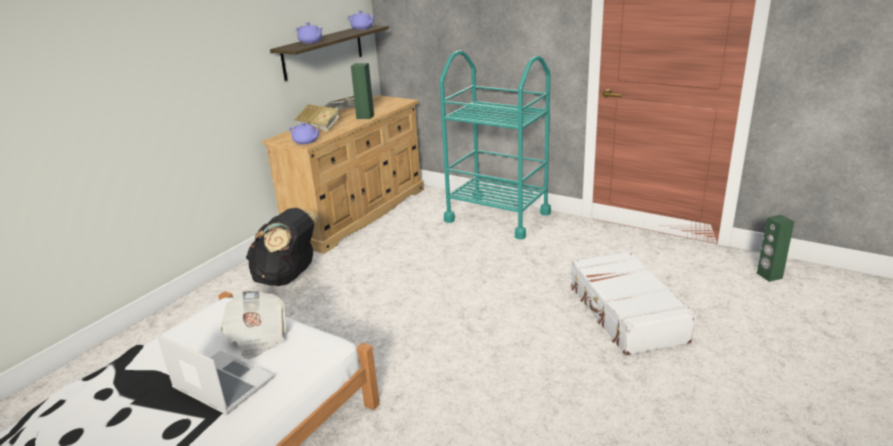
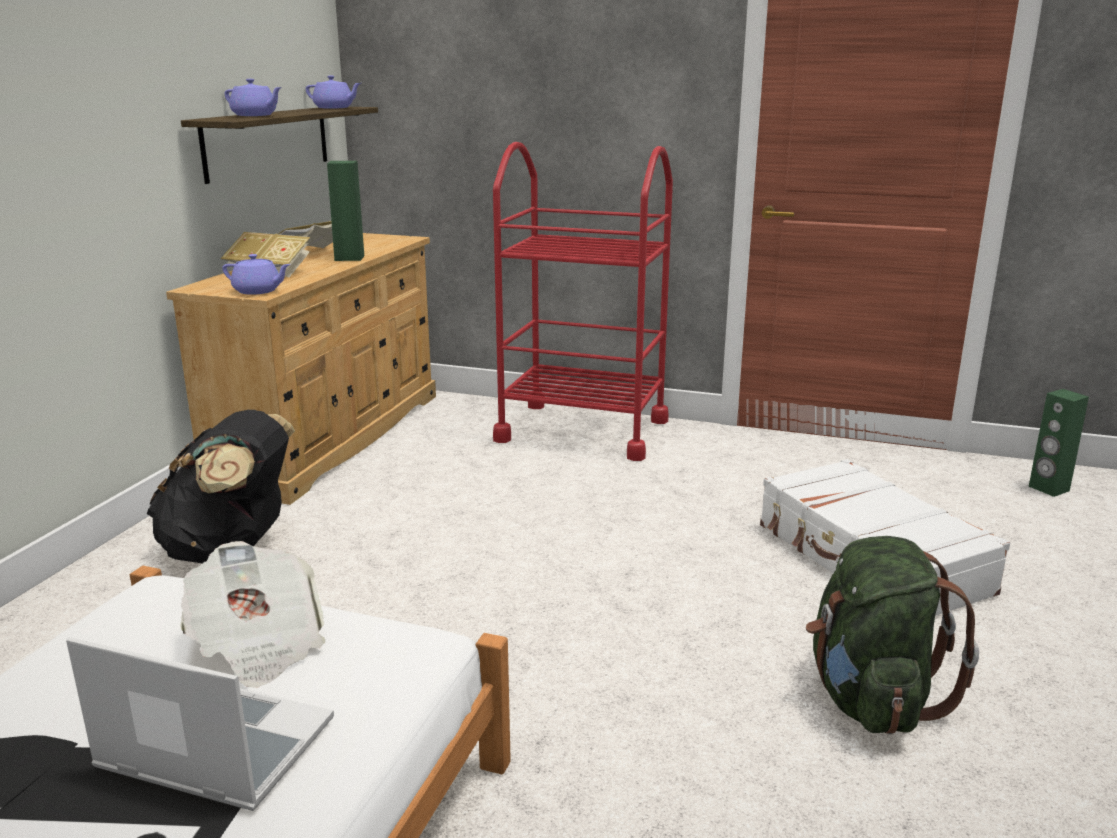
camera: 15 degrees left, 5 degrees down
turquoise cart [439,50,551,239] -> red cart [493,142,673,461]
none -> green backpack [806,536,979,734]

